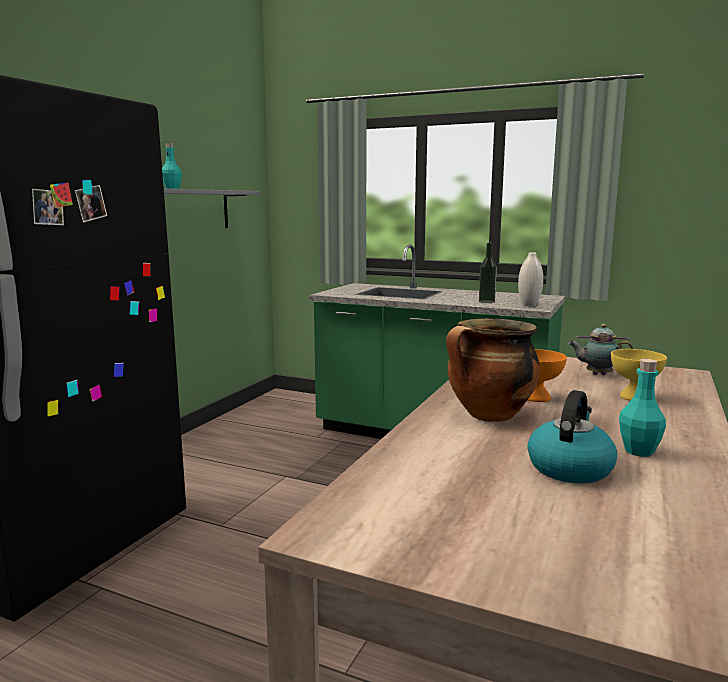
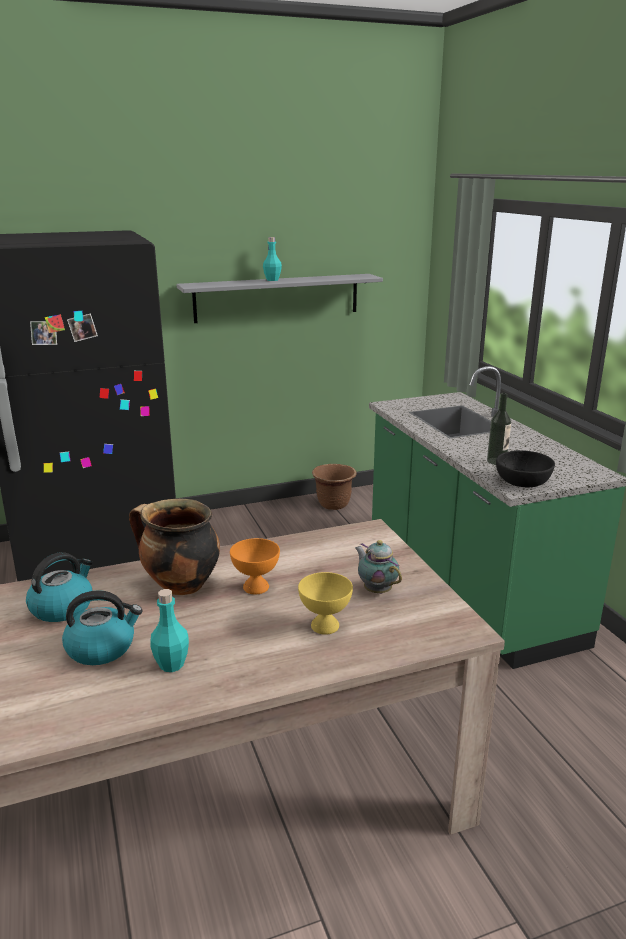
camera: 45 degrees right, 10 degrees up
white vase [518,252,543,306] -> black bowl [496,450,555,487]
none -> kettle [26,552,92,622]
none -> brown planter [312,464,357,510]

